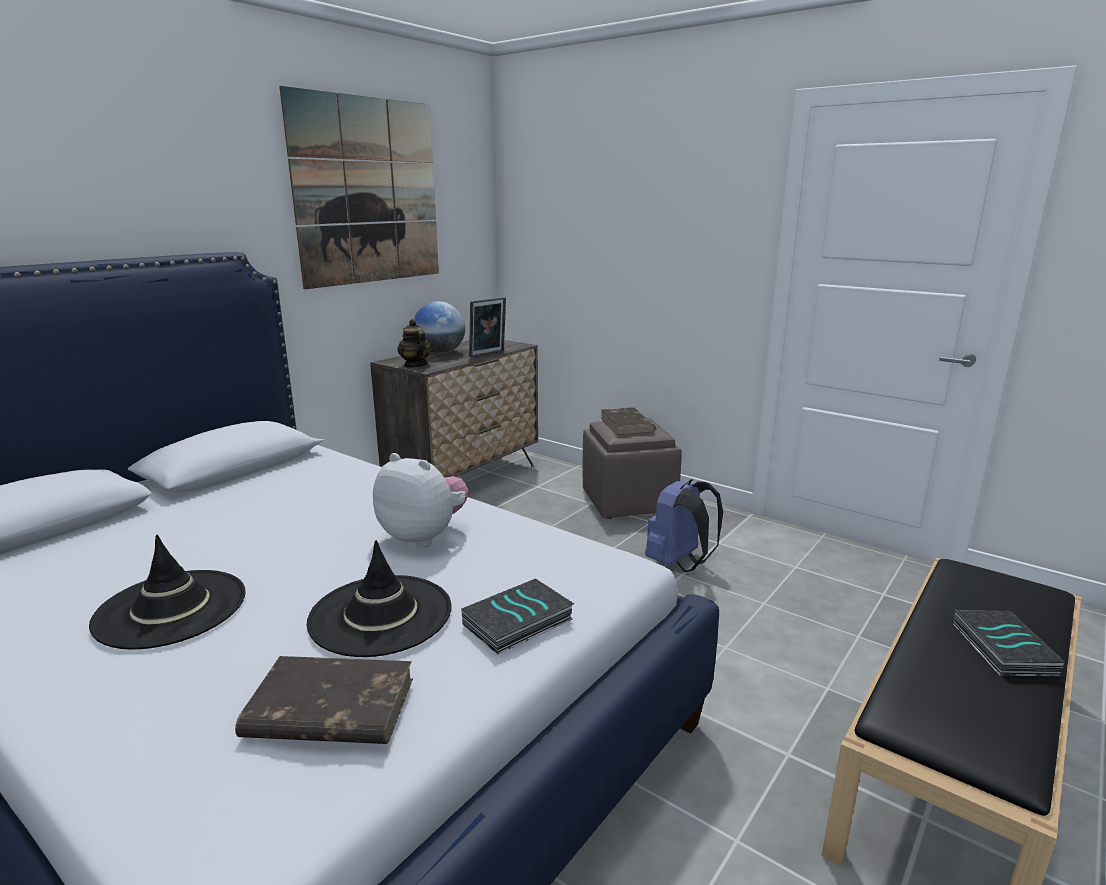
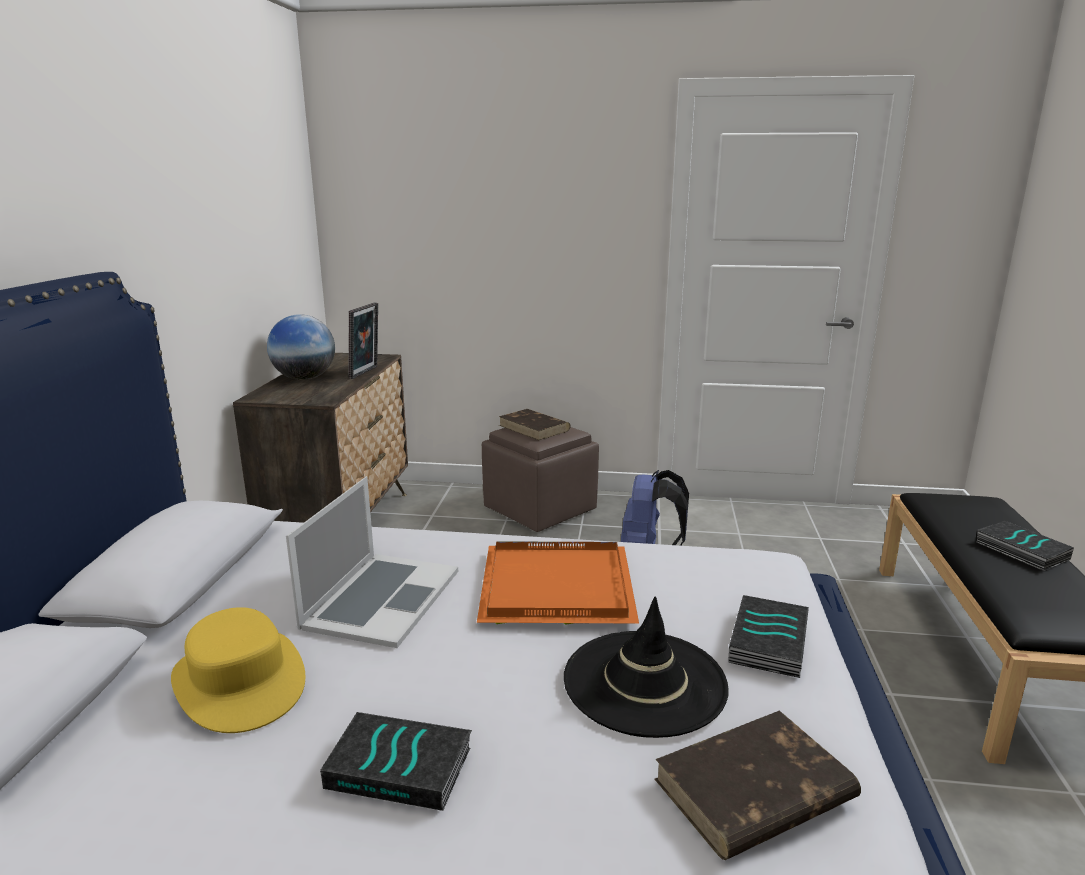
camera: 30 degrees left, 0 degrees up
black hat [89,535,246,649] -> book [320,712,472,811]
picture [279,86,439,289] -> none
plush toy [373,453,468,547] -> orange tray [477,541,639,625]
teapot [397,319,431,368] -> none
none -> yellow hat [171,607,305,733]
none -> laptop [286,476,458,648]

